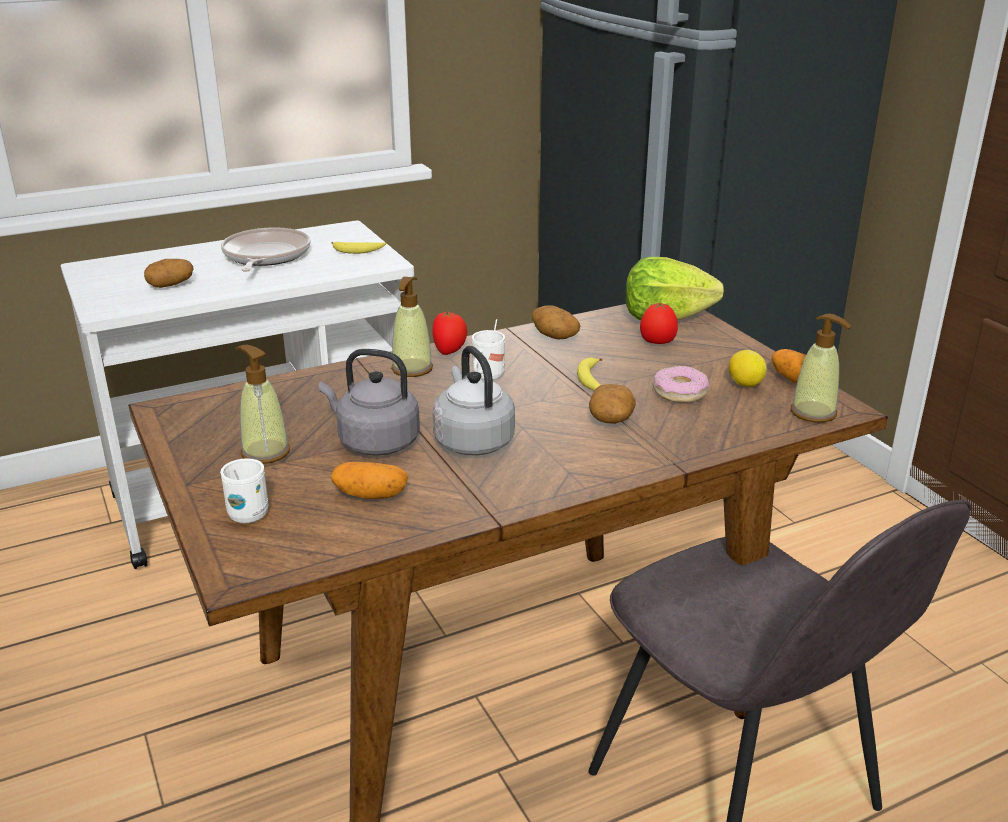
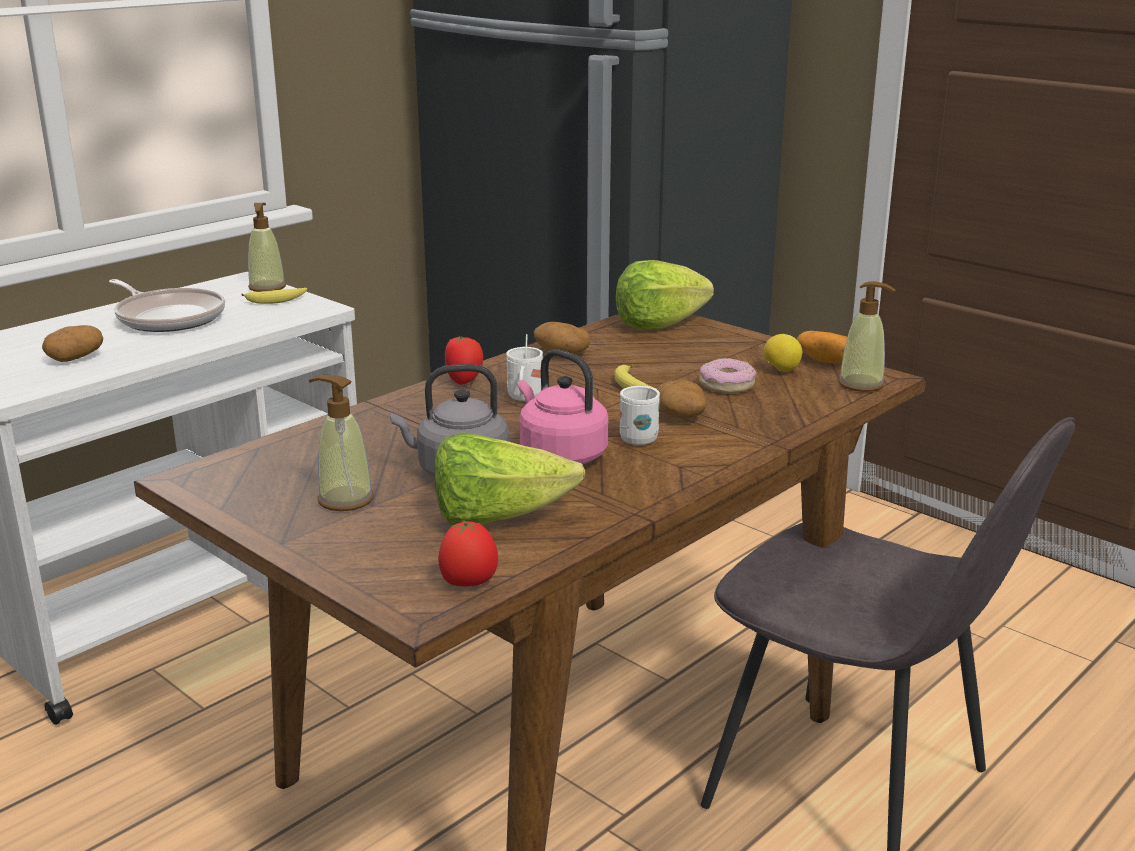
camera: 20 degrees left, 5 degrees down
white mug [220,458,269,523] -> white mug moved to [620,386,660,445]
frying pan [221,227,311,272] -> frying pan turned 150 degrees clockwise [109,279,225,332]
potato [331,462,408,499] -> lettuce [435,432,585,525]
soap dispenser [391,277,433,377] -> soap dispenser moved to [248,203,286,292]
grey kettle [432,346,515,455] -> pink kettle [518,349,608,464]
tomato [640,303,678,344] -> tomato moved to [438,520,498,587]

